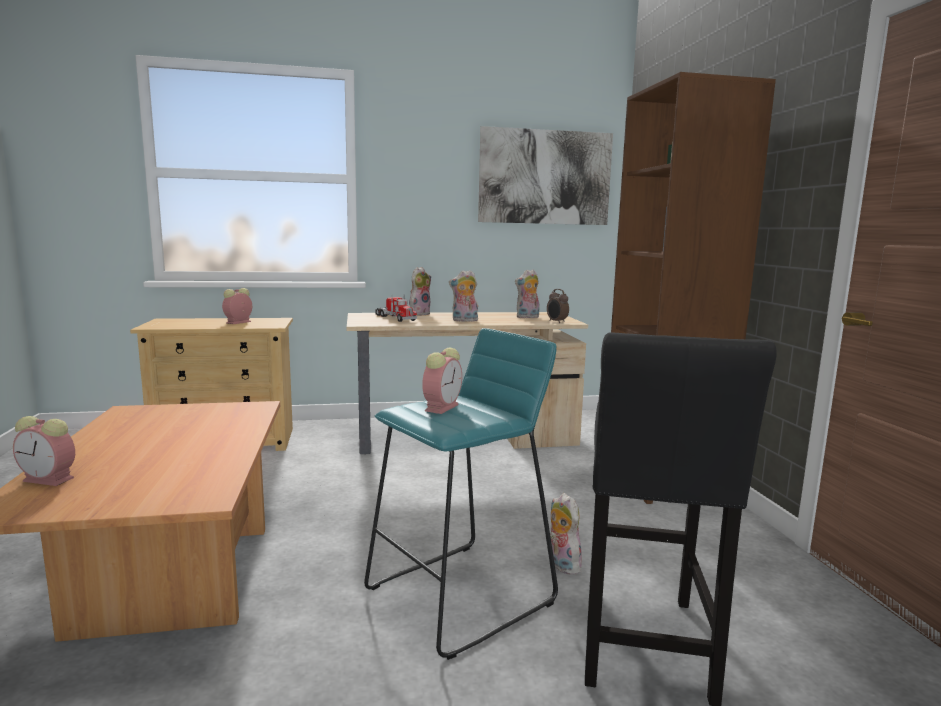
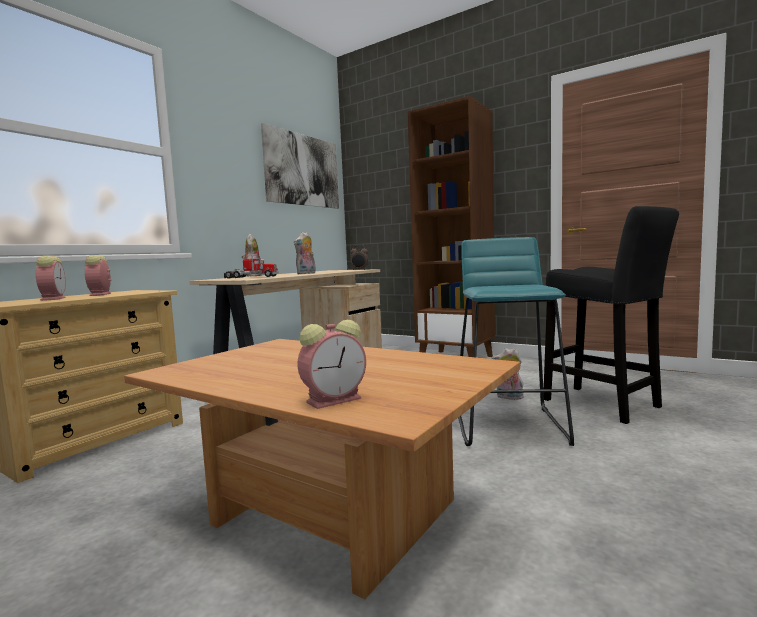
camera: 45 degrees left, 5 degrees down
alarm clock [422,348,462,414] -> alarm clock moved to [36,256,66,301]
plush toy [515,269,540,318] -> none

